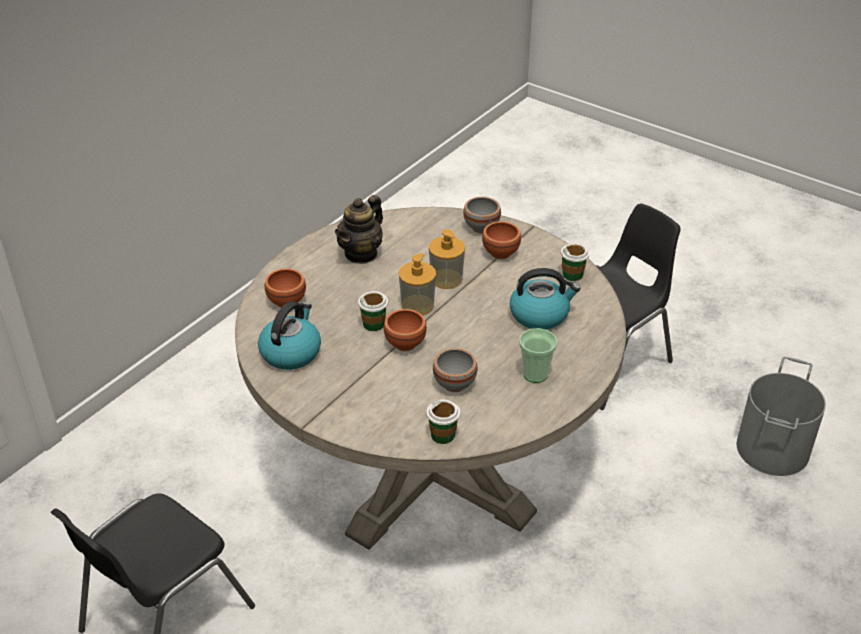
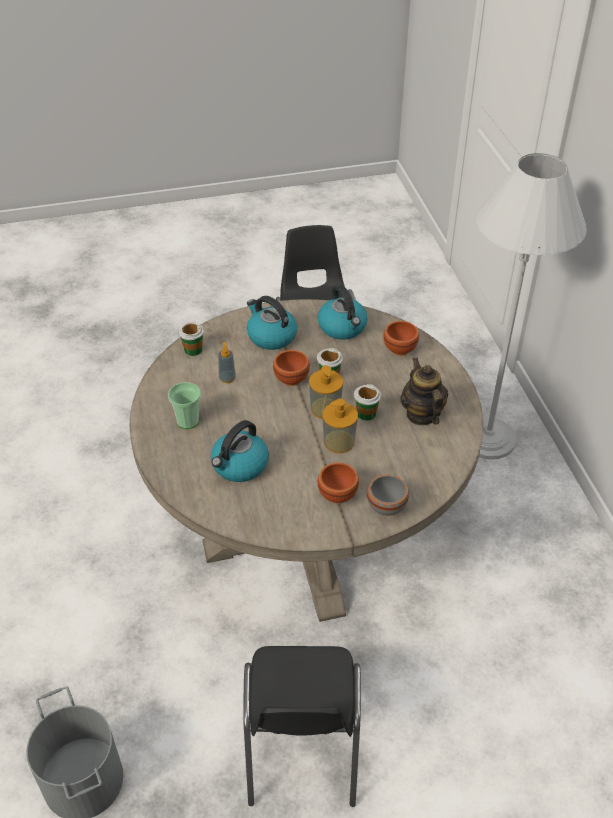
camera: 130 degrees right, 5 degrees up
grey bowl [433,348,478,392] -> soap dispenser [218,342,236,383]
cup [561,243,590,281] -> cup moved to [354,384,381,421]
none -> kettle [247,296,297,350]
none -> white floor lamp [476,153,587,460]

